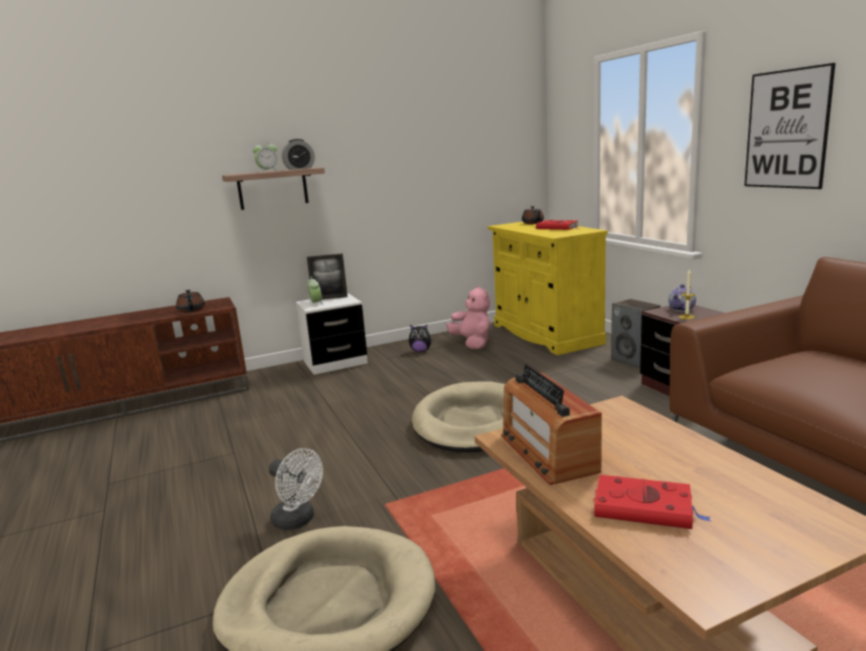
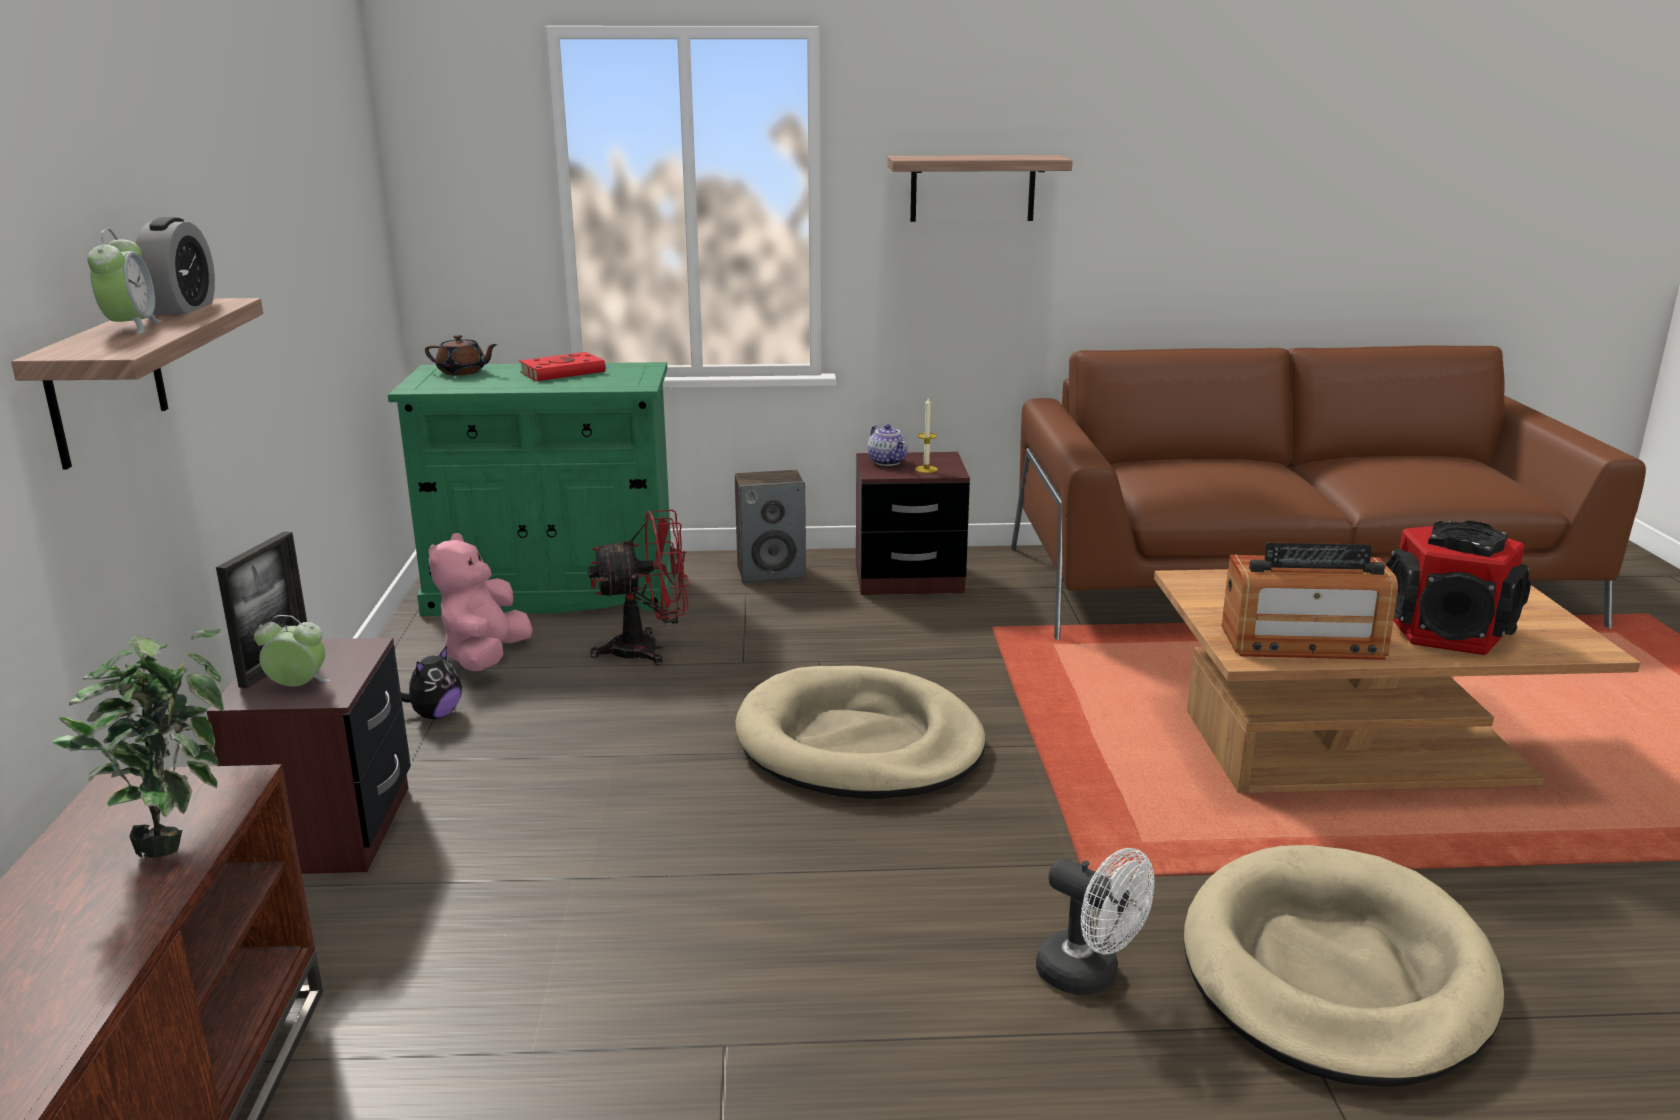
camera: 70 degrees left, 5 degrees up
brown teapot [176,290,205,313] -> potted plant [52,629,224,858]
white fan [269,448,323,531] -> white fan turned 75 degrees clockwise [1036,848,1155,995]
white nightstand [296,293,368,375] -> brown nightstand [207,638,411,874]
pink plush toy [446,286,490,349] -> pink plush toy turned 75 degrees counterclockwise [429,533,533,671]
yellow cabinet [488,222,608,355] -> green cabinet [388,362,676,616]
red book [594,475,711,529] -> speaker [1386,520,1531,655]
picture [744,63,835,189] -> shelf [888,155,1072,222]
none -> red fan [588,510,689,665]

